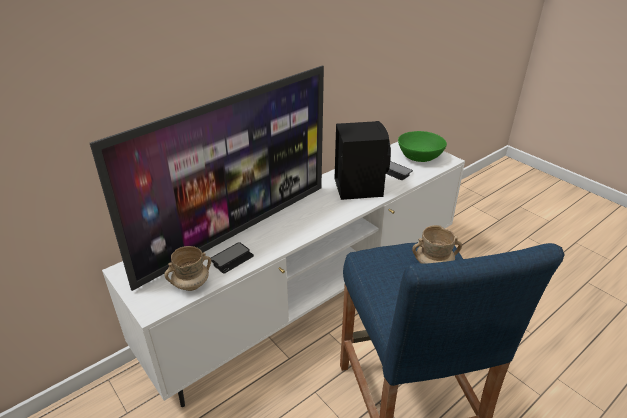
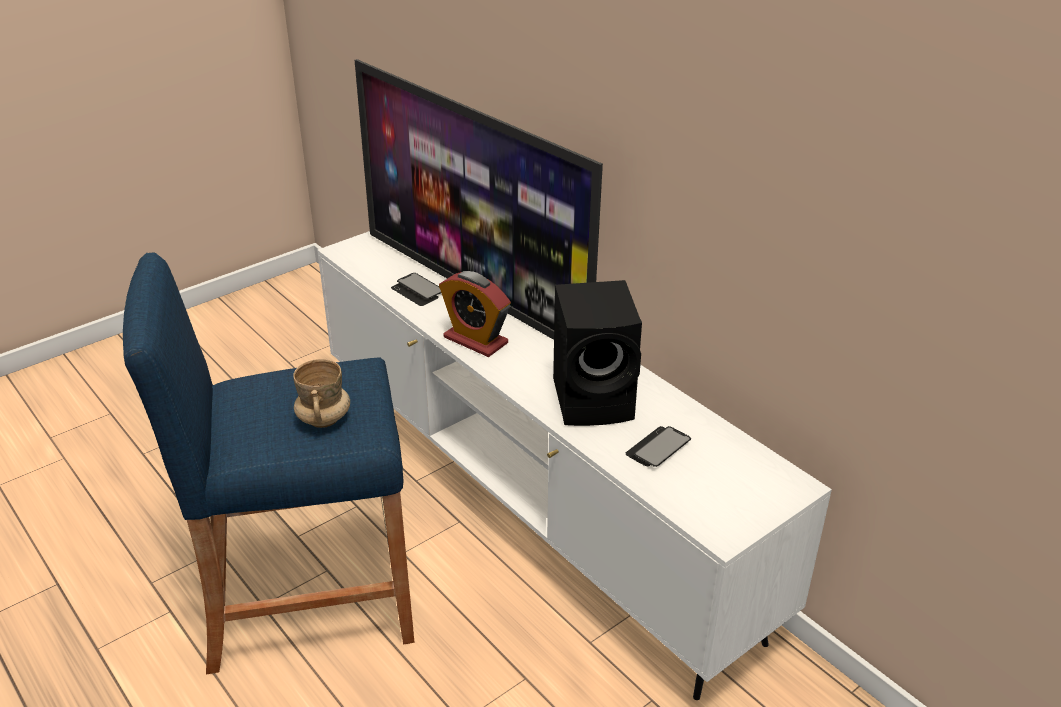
camera: 90 degrees right, 0 degrees up
beige mug [164,246,211,291] -> none
green bowl [398,131,447,162] -> none
none -> alarm clock [439,271,511,357]

